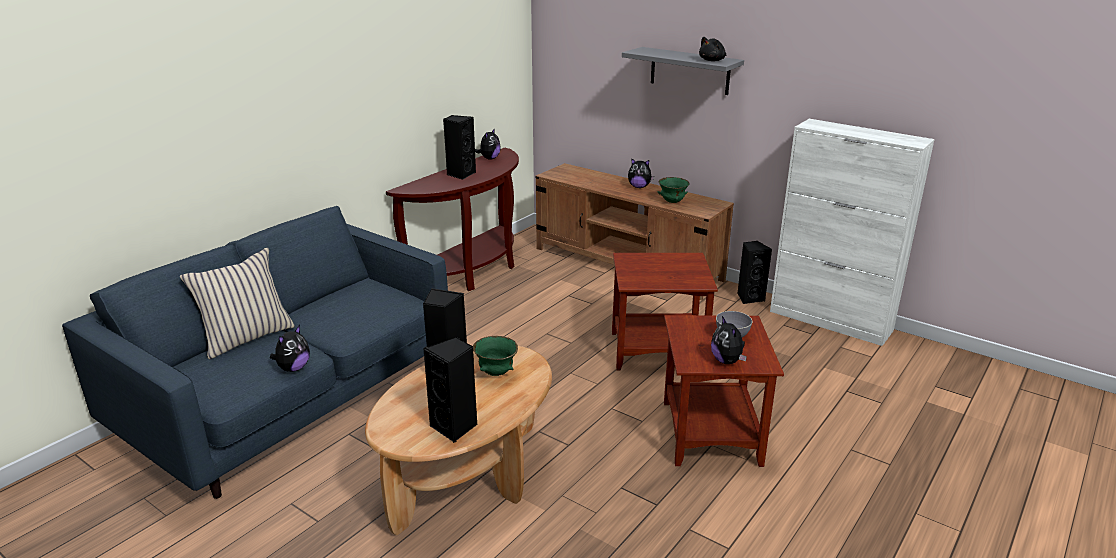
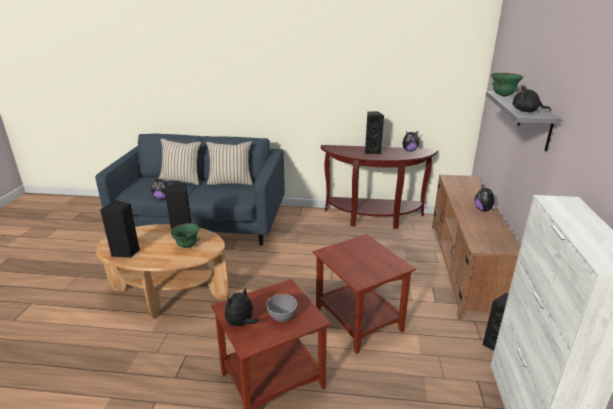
camera: 60 degrees right, 0 degrees up
green bowl [658,177,690,203] -> green bowl moved to [491,73,523,96]
none -> beige pillow [206,141,253,185]

